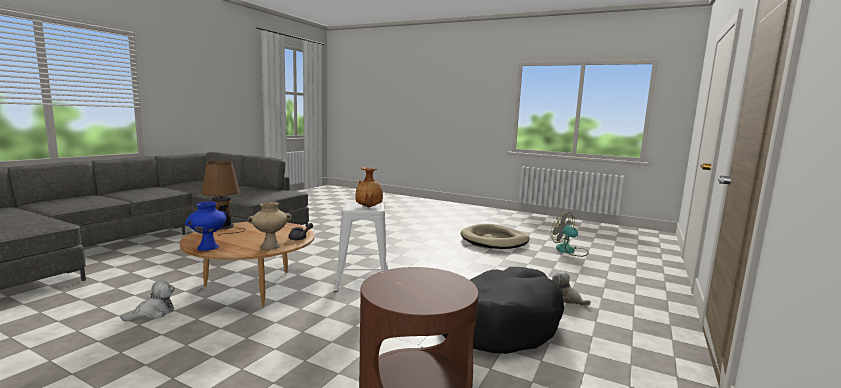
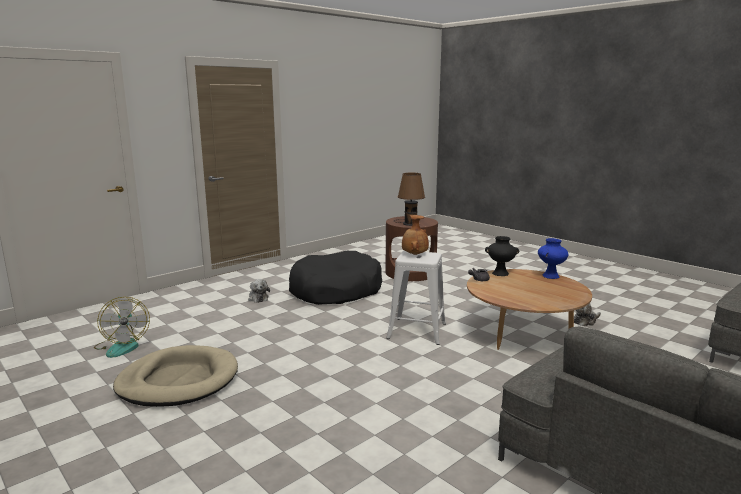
camera: 160 degrees left, 5 degrees up
brown table lamp [201,161,246,236] -> brown table lamp moved to [394,173,425,226]
beige vase [248,202,291,249] -> black vase [485,236,519,276]

